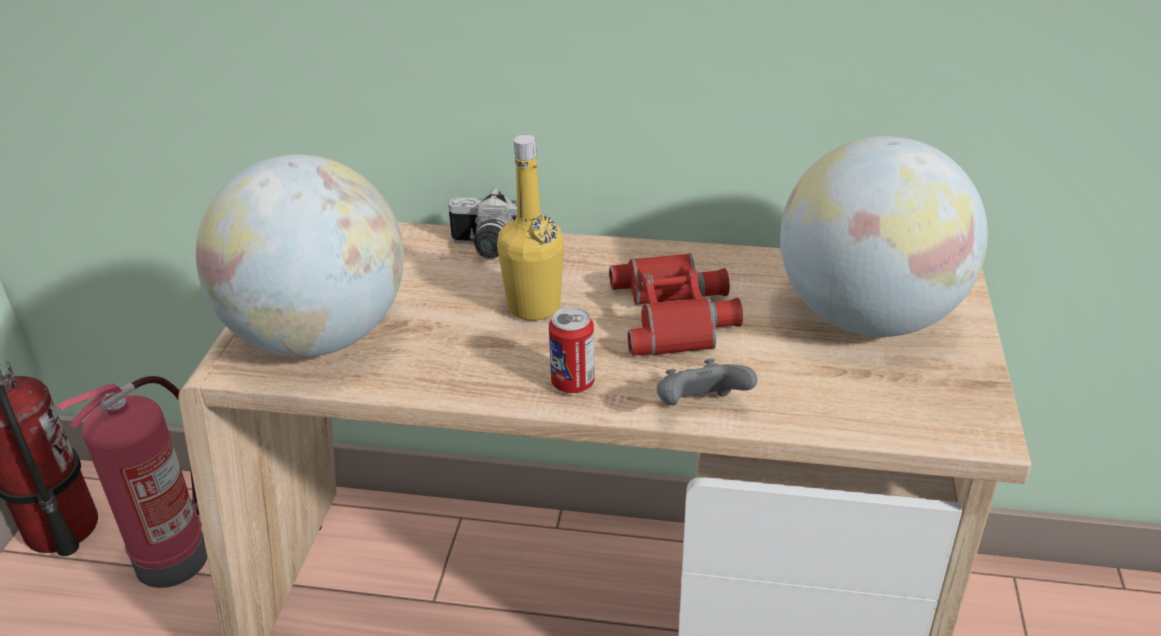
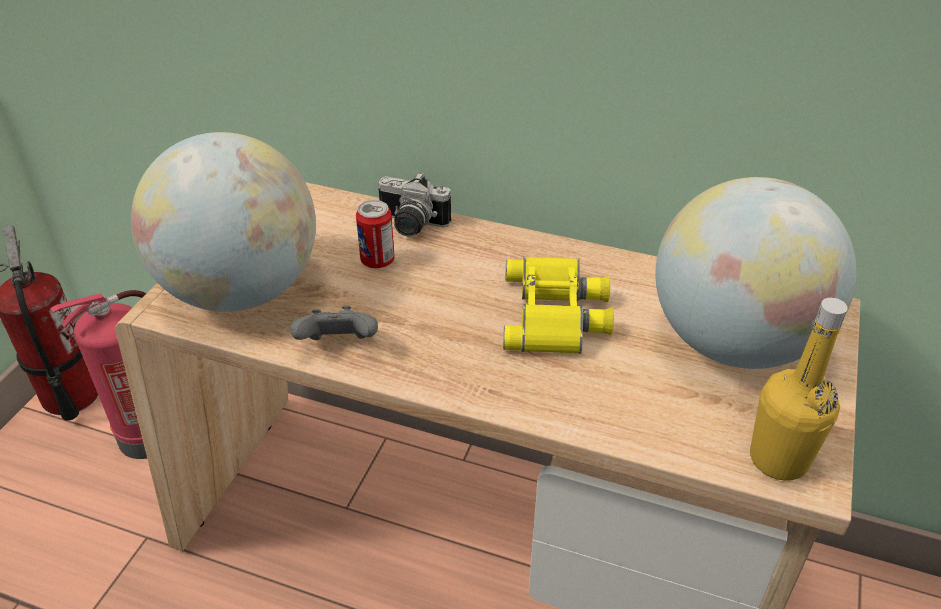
camera: 10 degrees right, 5 degrees up
yellow bottle [497,135,564,321] -> yellow bottle moved to [750,298,848,481]
can [549,307,595,393] -> can moved to [356,200,395,268]
red binoculars [609,253,743,356] -> yellow binoculars [503,257,614,354]
grey game controller [657,359,757,405] -> grey game controller moved to [290,306,378,340]

